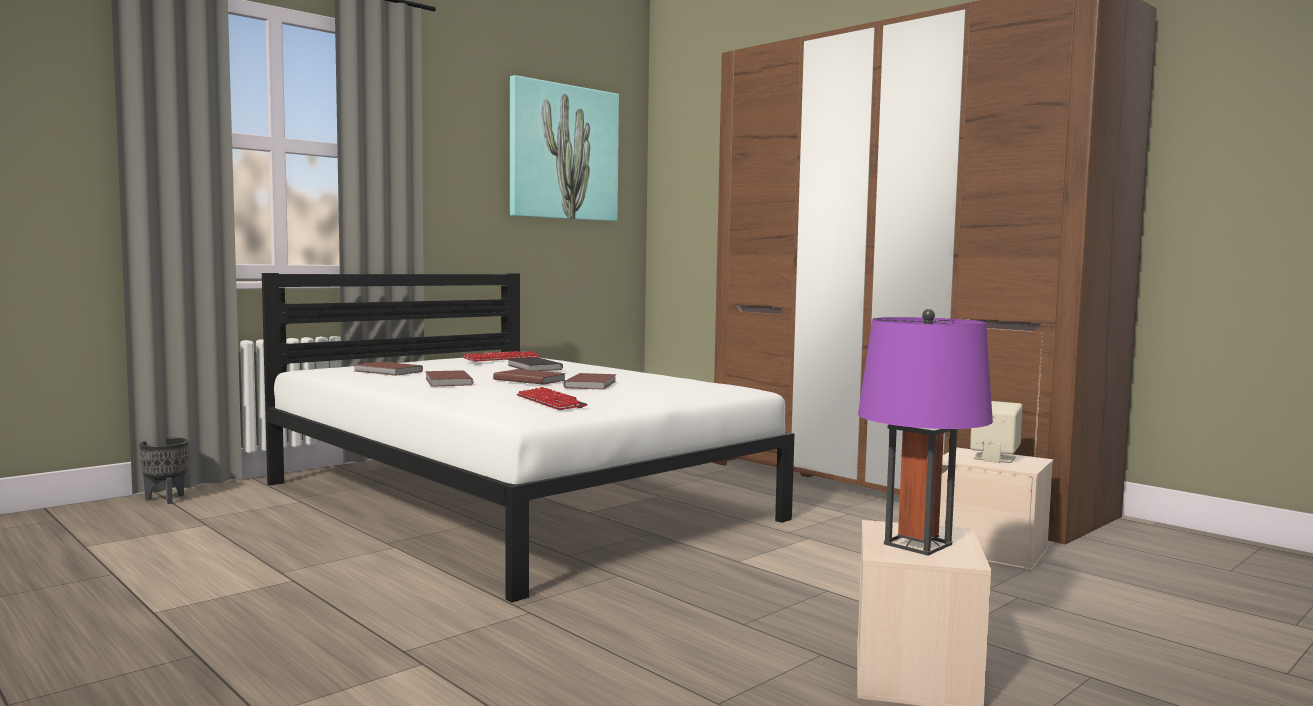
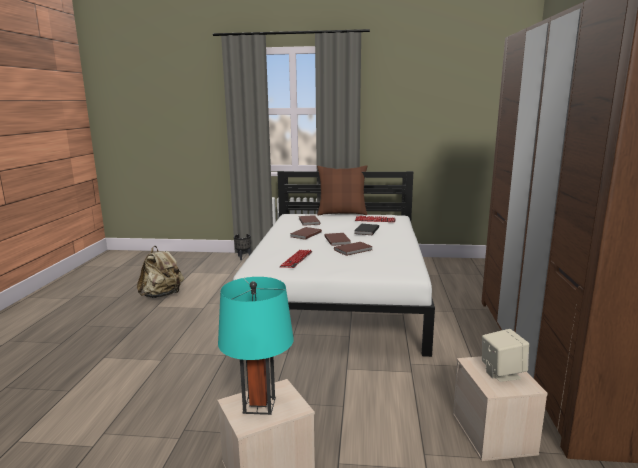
camera: 50 degrees right, 10 degrees up
picture [510,75,619,221] -> none
purple table lamp [858,309,993,556] -> turquoise table lamp [218,277,294,415]
none -> beige backpack [137,246,184,298]
none -> brown pillow [317,165,368,215]

